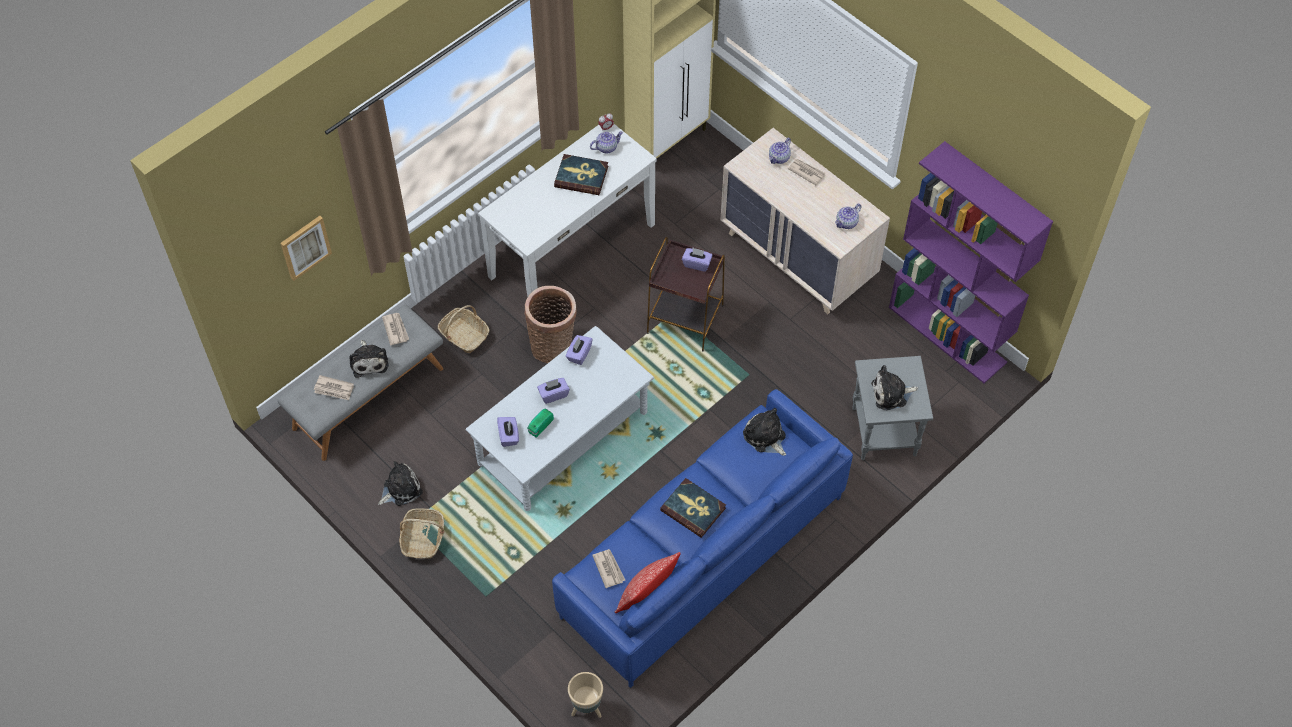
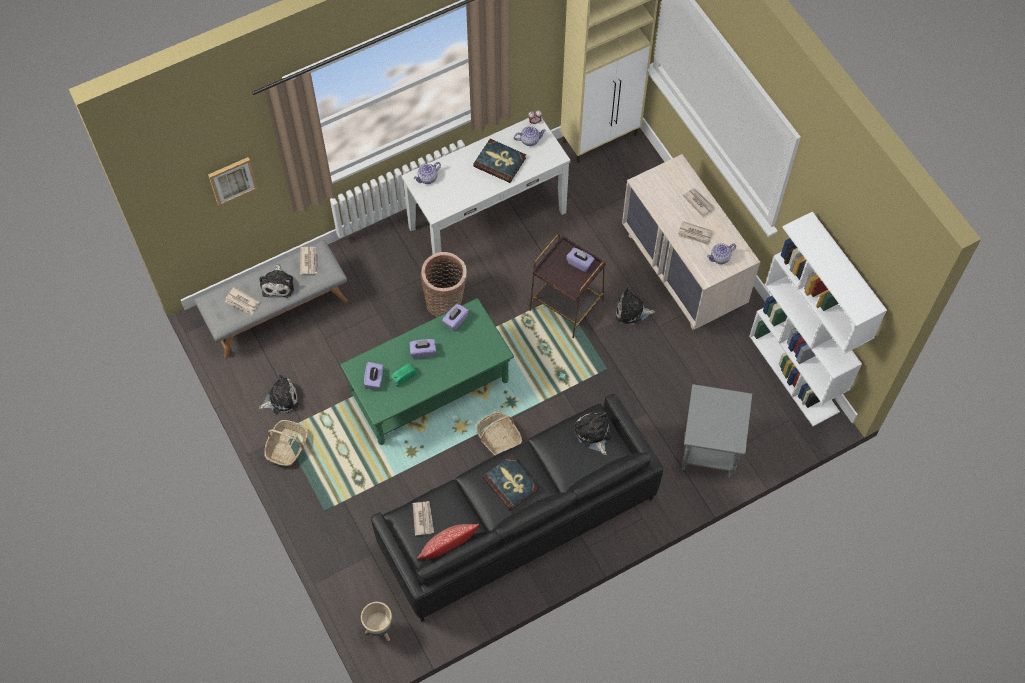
camera: 15 degrees right, 5 degrees up
basket [438,305,490,353] -> basket moved to [476,412,522,455]
grey coffee table [465,326,654,511] -> green coffee table [340,298,514,445]
blue sofa [552,389,853,688] -> black sofa [371,394,663,622]
teapot [769,138,791,164] -> teapot moved to [413,162,441,184]
plush toy [871,365,918,410] -> plush toy moved to [616,287,655,324]
purple bookcase [889,141,1053,383] -> white bookcase [749,212,887,426]
none -> newspaper [678,221,713,245]

